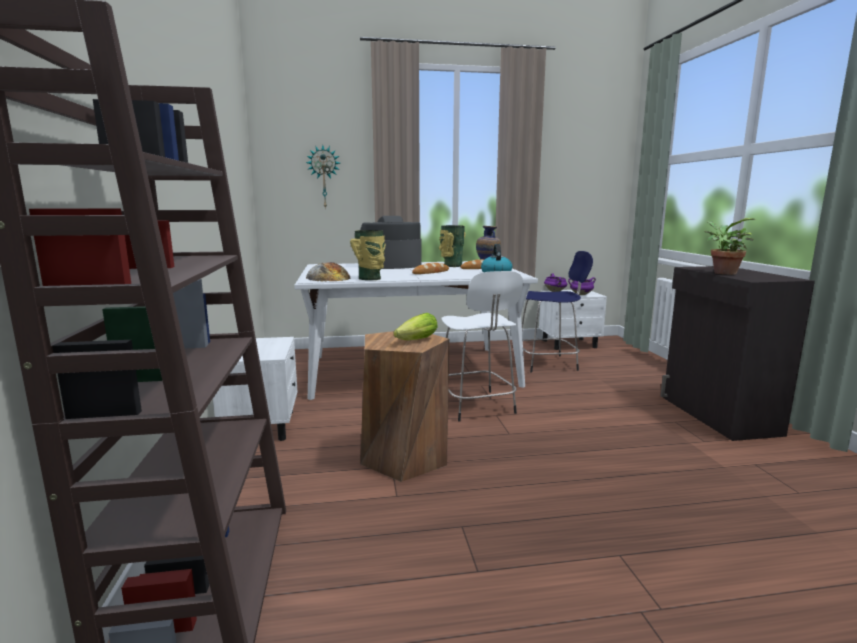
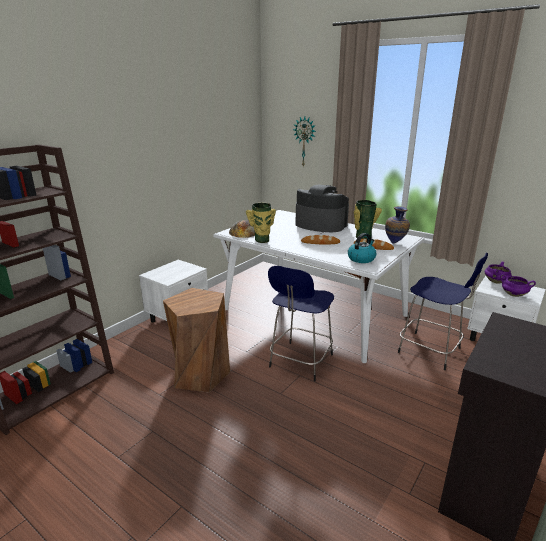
camera: 45 degrees right, 10 degrees up
lettuce [393,313,438,340] -> none
white stool [441,271,523,422] -> blue stool [268,266,334,381]
potted plant [704,218,756,275] -> none

